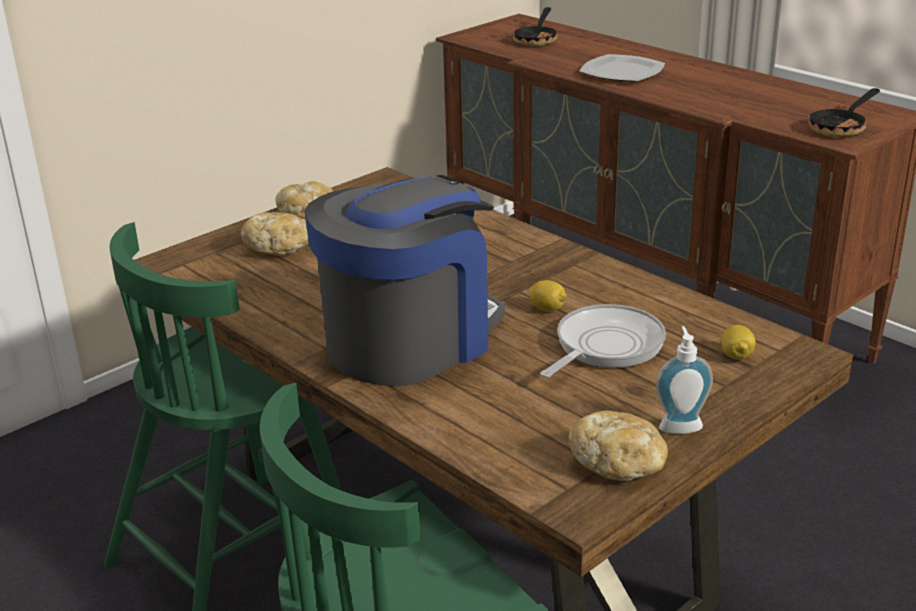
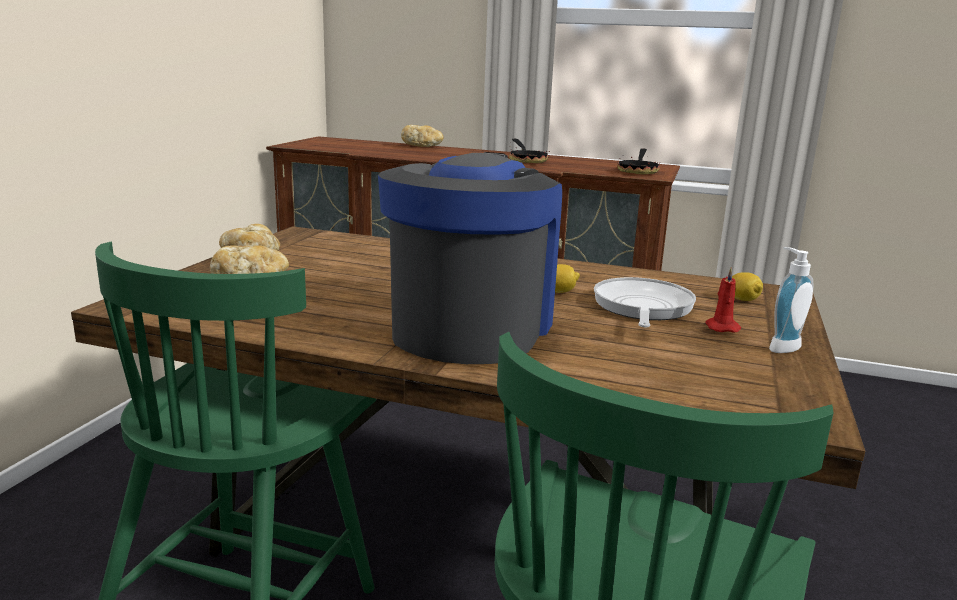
camera: 30 degrees left, 10 degrees down
frying pan [513,7,558,46] -> frying pan moved to [509,139,550,163]
bread [569,411,668,481] -> bread moved to [401,125,443,147]
plate [579,54,665,82] -> none
none -> red candle [706,267,741,333]

